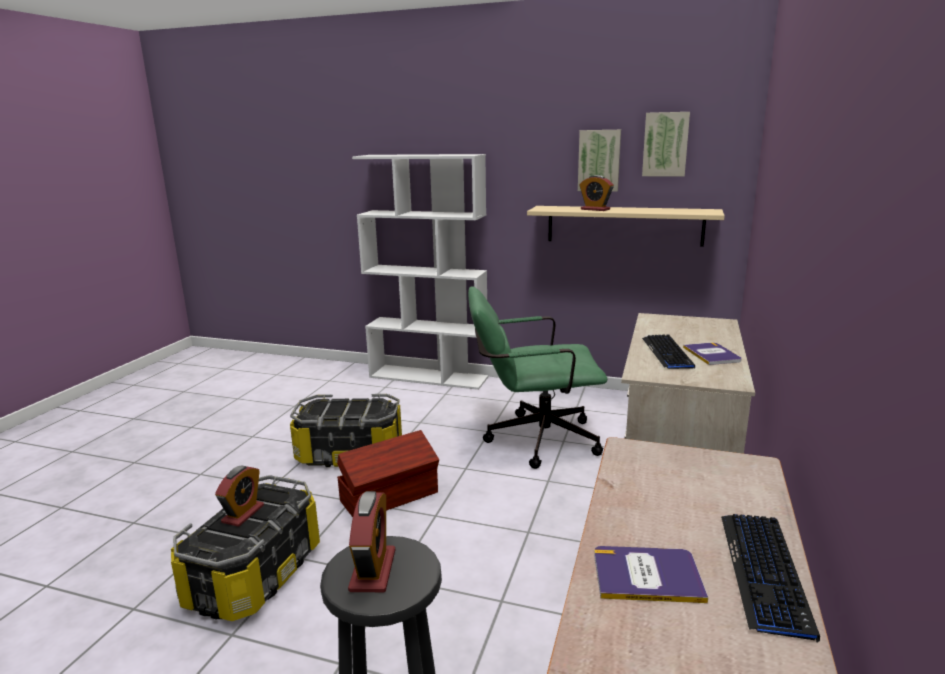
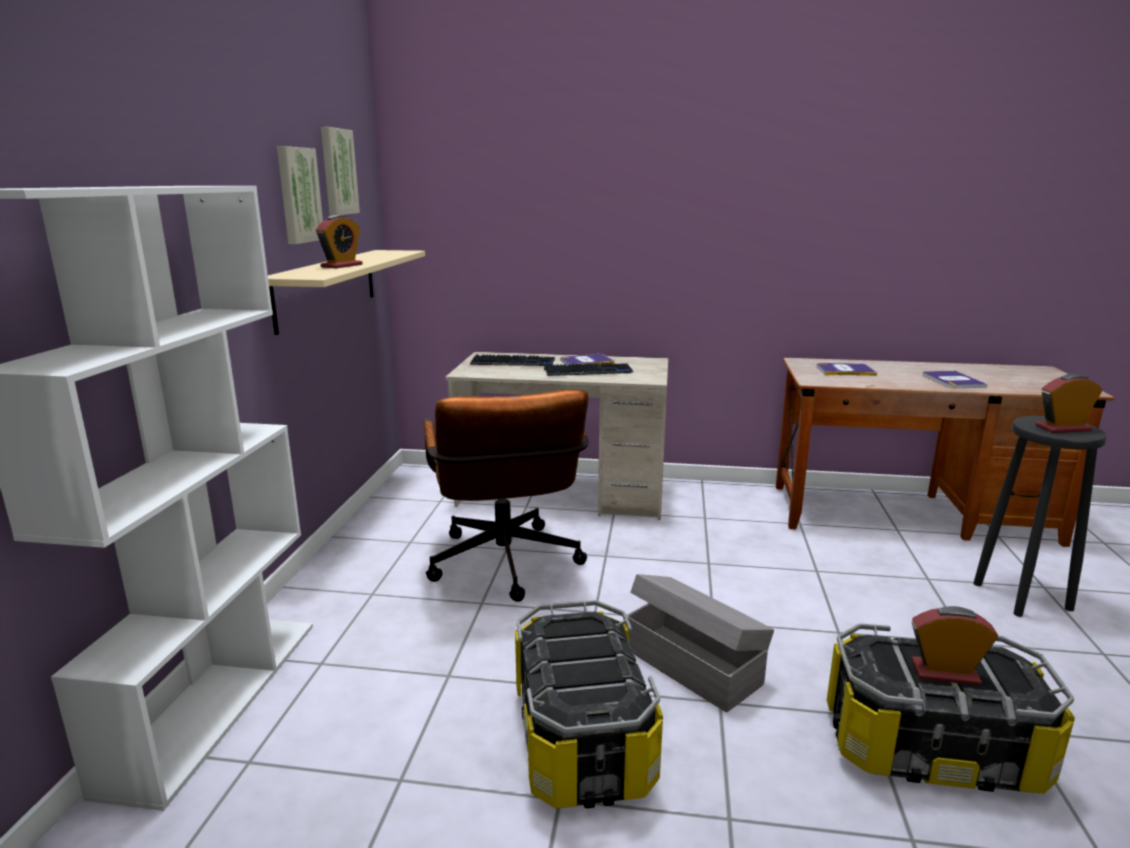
camera: 100 degrees left, 0 degrees up
brown storage box [337,430,439,517] -> grey storage box [627,574,774,712]
green office chair [468,286,608,469] -> brown office chair [424,389,589,602]
keyboard [721,514,820,642] -> keyboard moved to [470,355,555,366]
none -> book [816,363,877,376]

